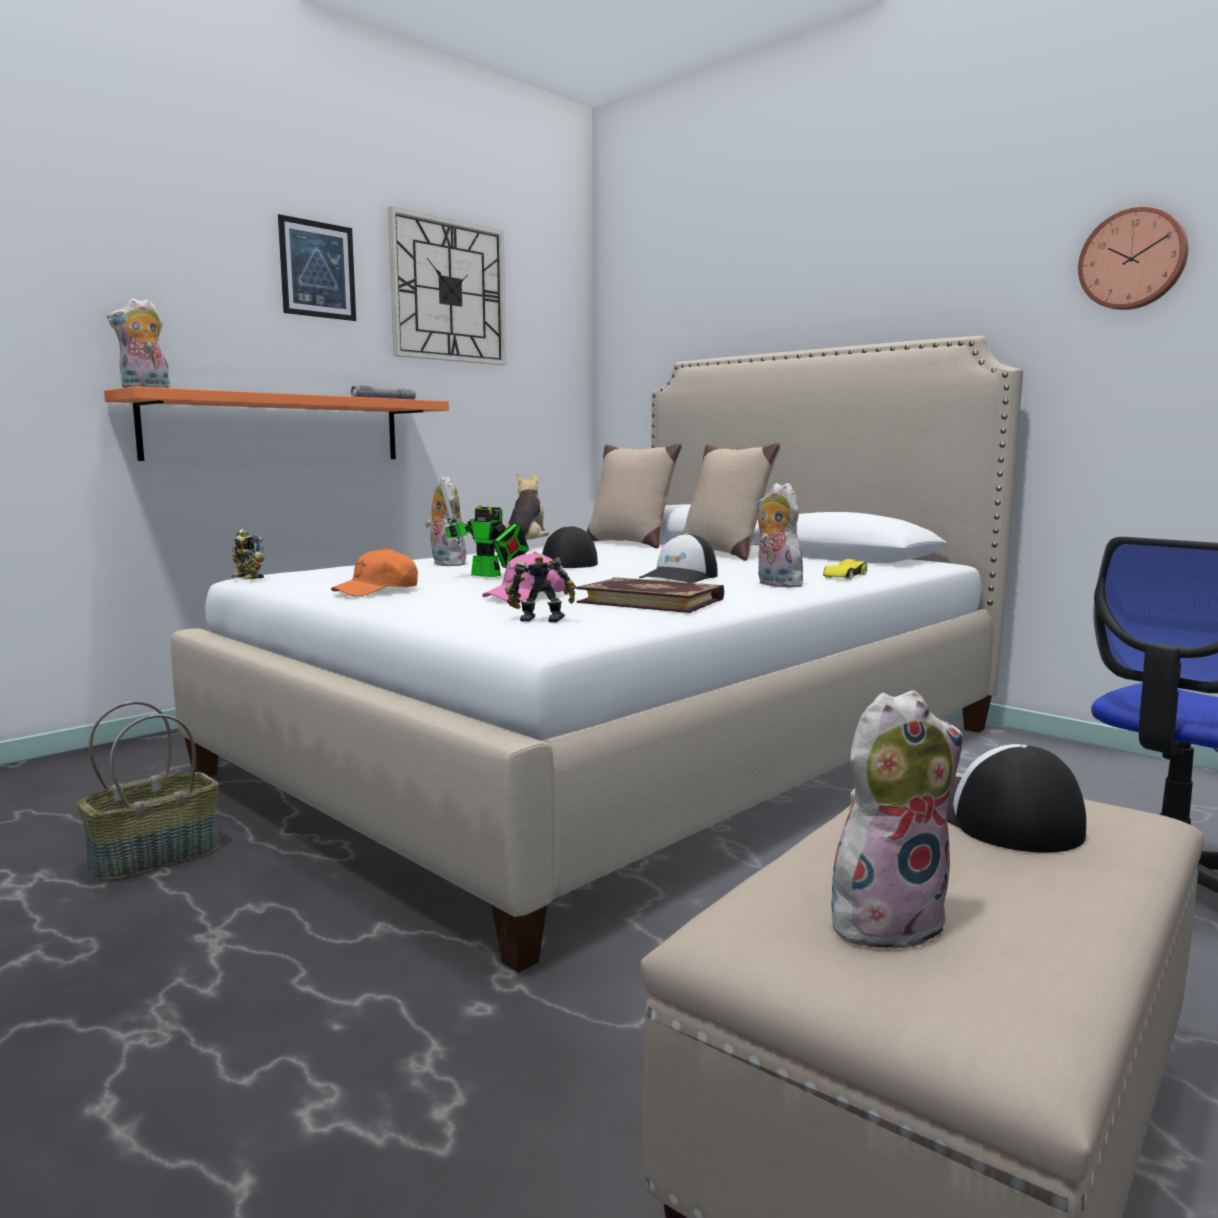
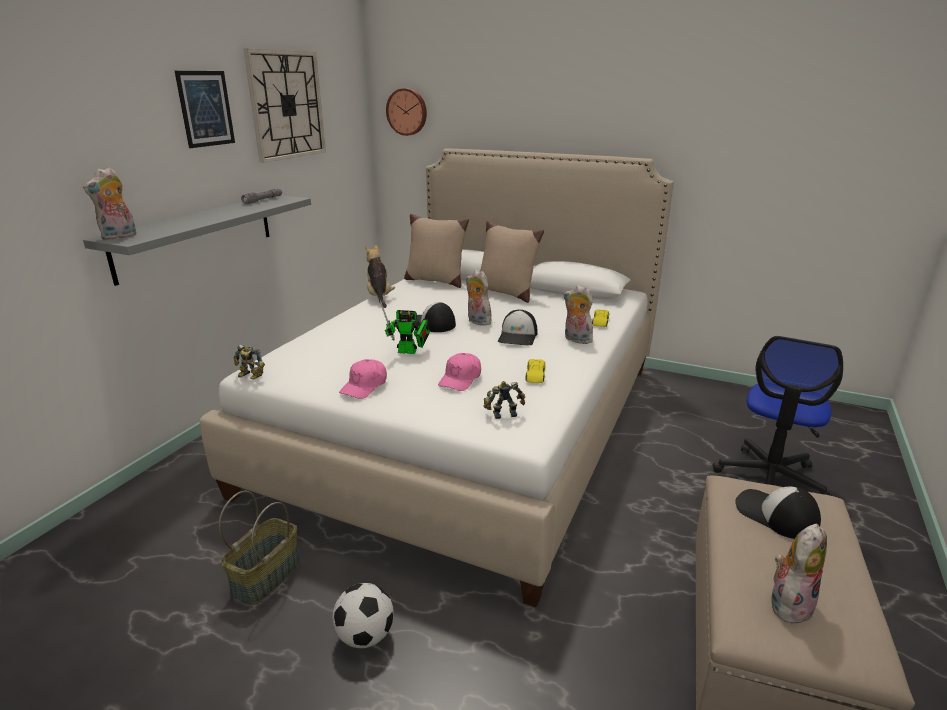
camera: 20 degrees left, 15 degrees up
orange shelf [104,386,449,461] -> grey shelf [83,195,311,286]
orange cap [331,547,418,596] -> pink cap [339,359,387,399]
plush toy [425,477,466,566] -> plush toy moved to [466,270,494,326]
book [576,577,724,613] -> yellow toy car [525,359,546,383]
wall clock [1078,206,1188,310] -> wall clock moved to [386,88,427,136]
none -> football [332,583,394,648]

